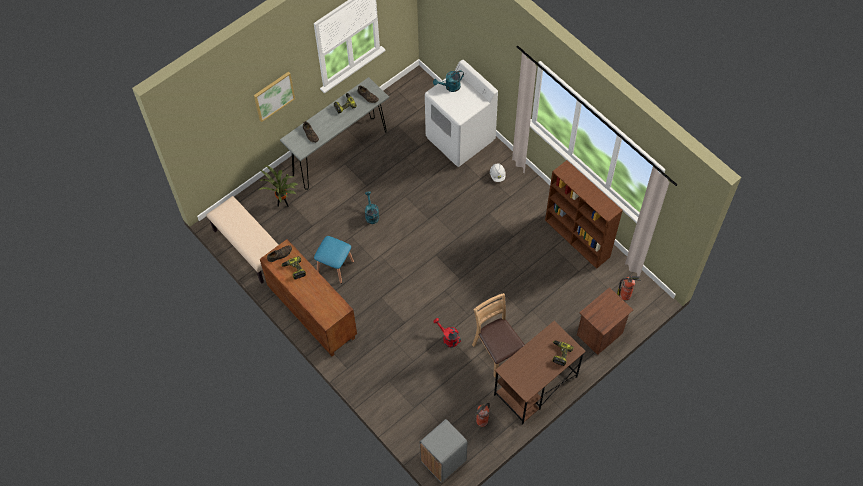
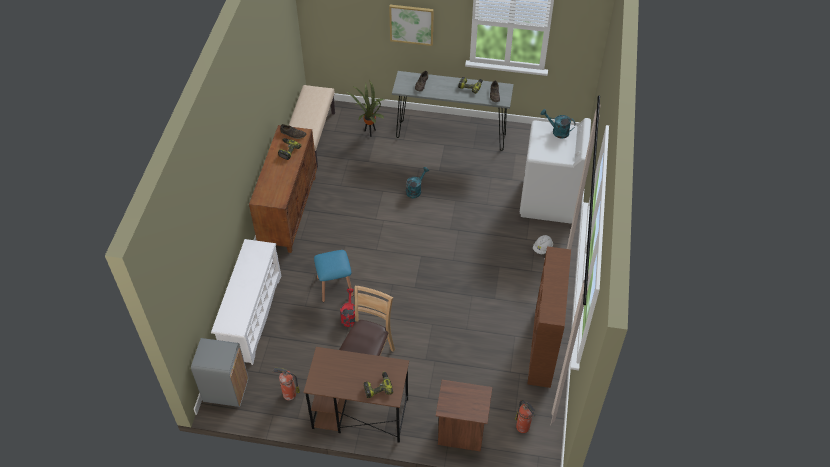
camera: 50 degrees right, 10 degrees down
blue stool [314,236,354,284] -> blue stool moved to [314,250,353,302]
none -> white shoe rack [211,239,281,365]

